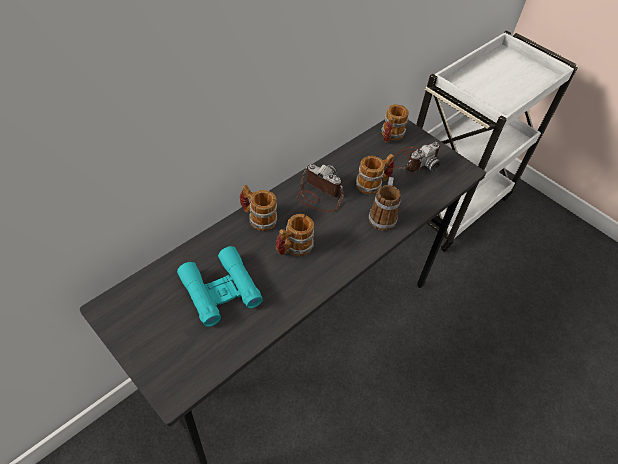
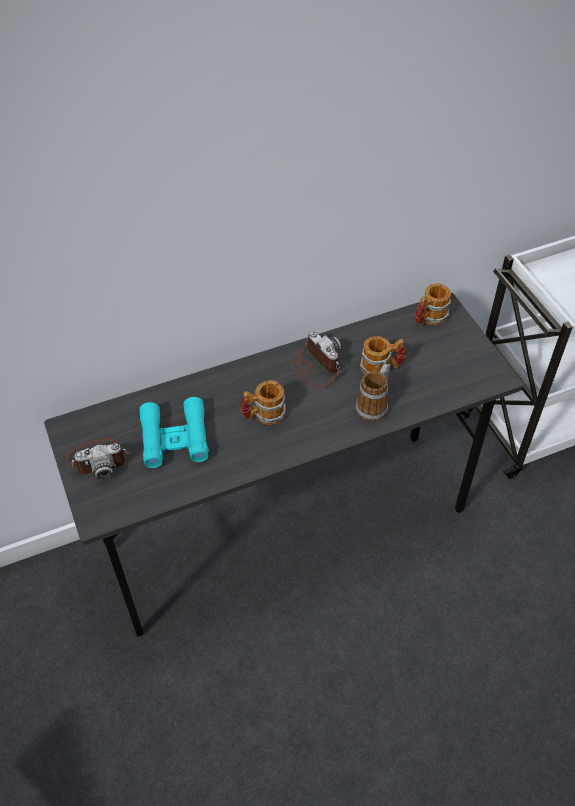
camera: 25 degrees right, 0 degrees up
mug [239,185,277,231] -> none
camera [393,142,440,172] -> camera moved to [66,438,130,480]

